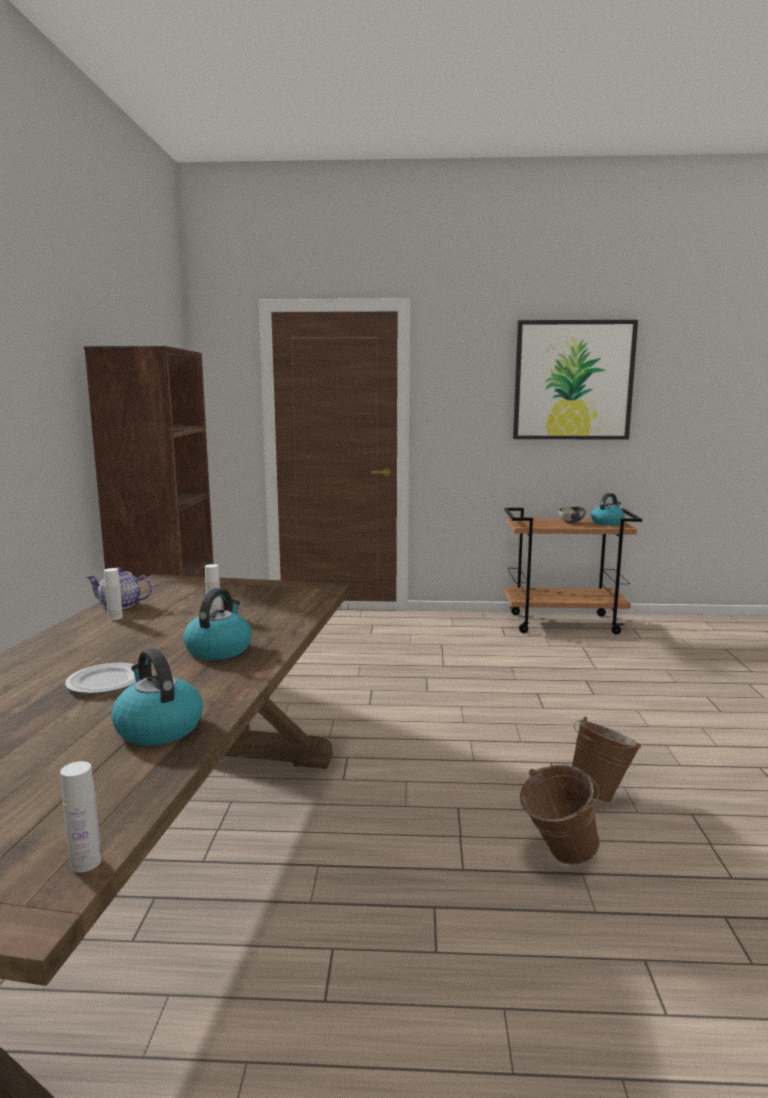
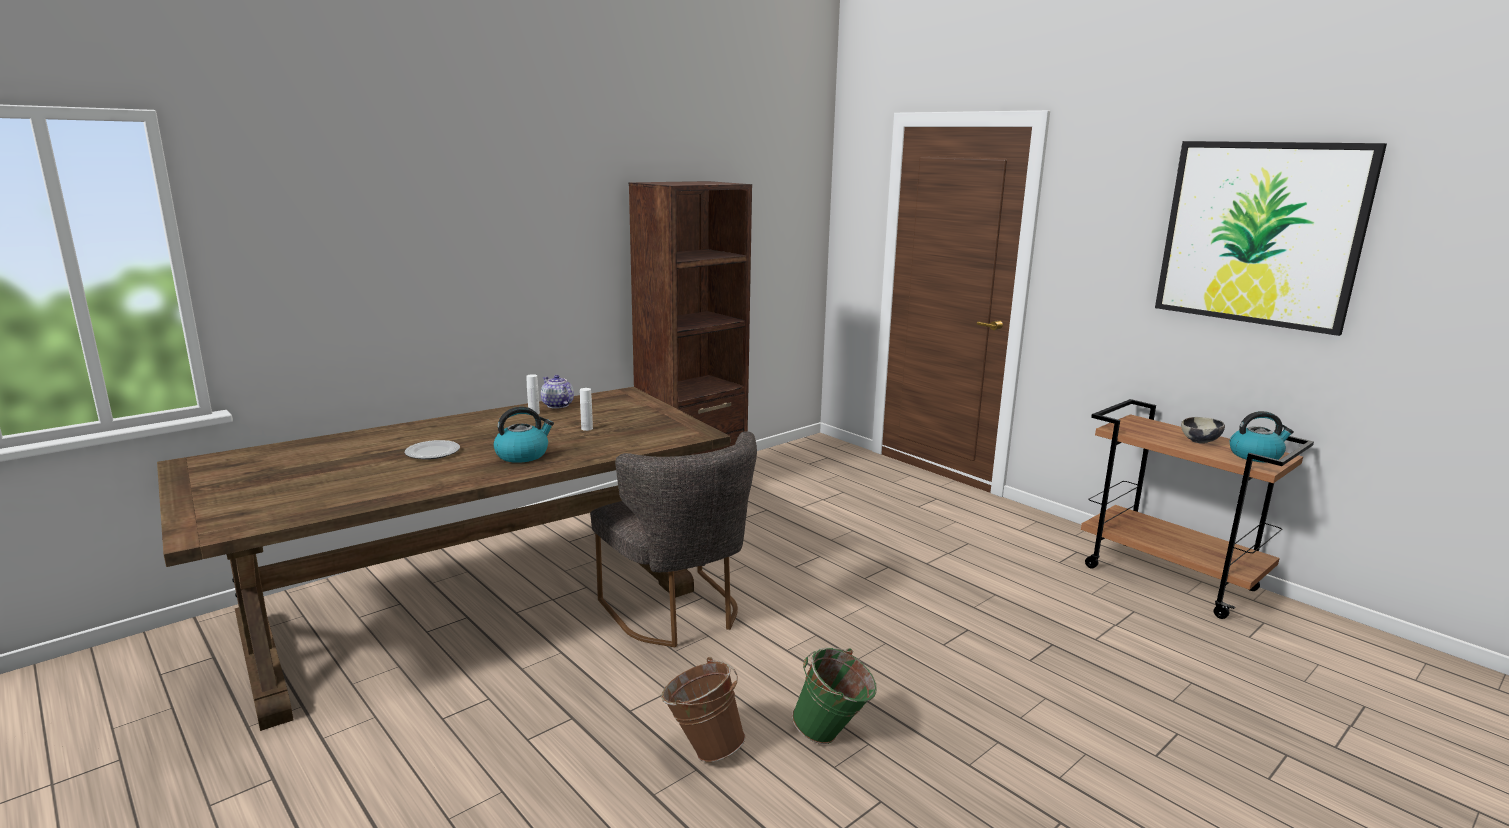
camera: 45 degrees right, 5 degrees up
white bottle [60,761,102,872] -> none
kettle [111,648,203,745] -> none
brown bucket [572,717,641,803] -> green bucket [792,648,877,744]
none -> grey chair [590,431,757,647]

